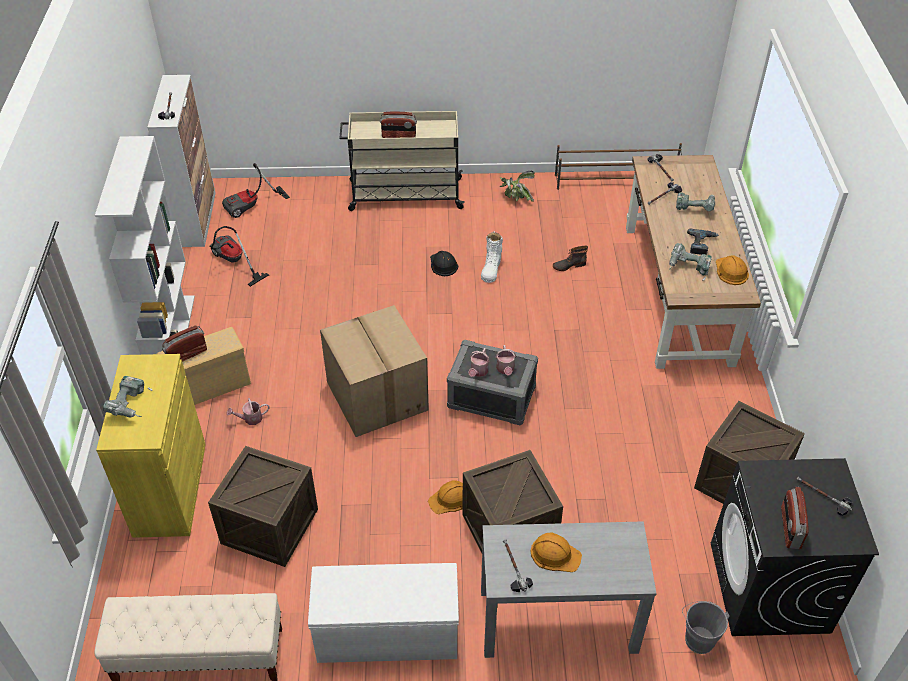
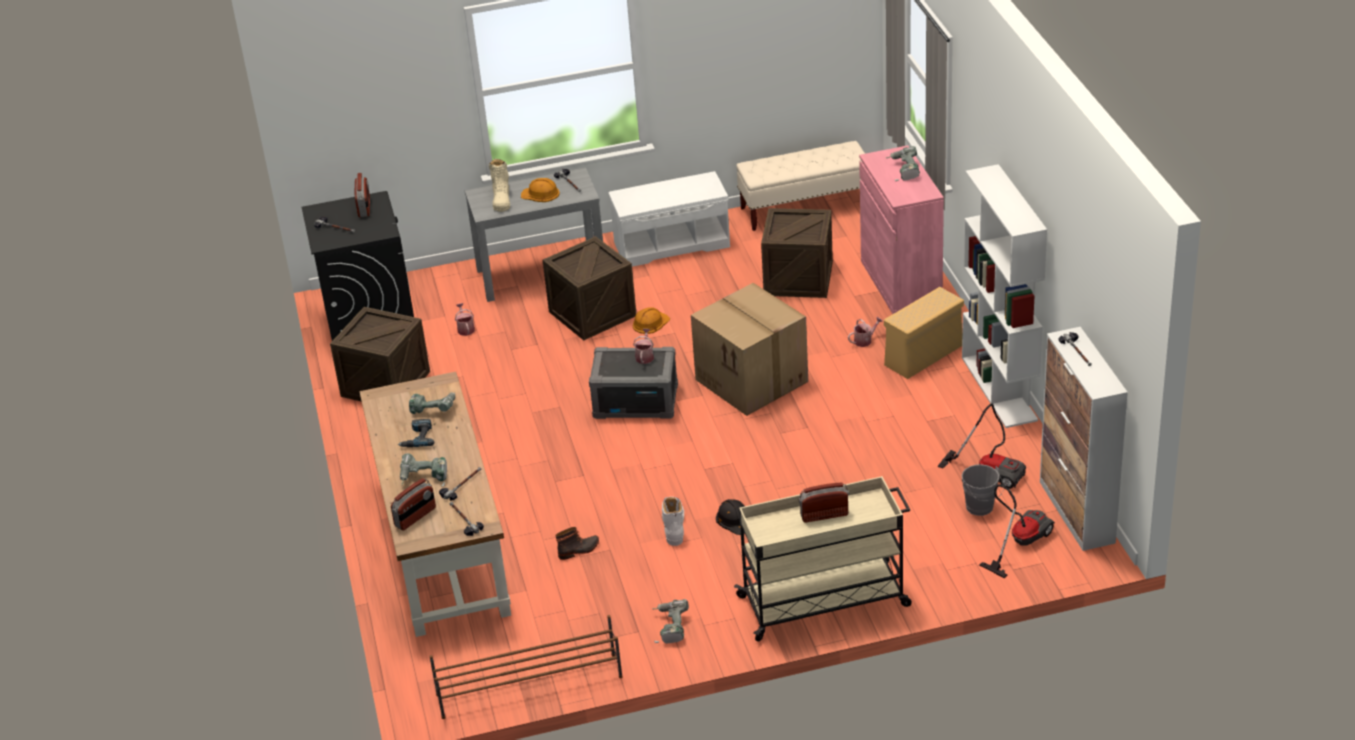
camera: 170 degrees right, 10 degrees down
yellow cabinet [96,354,206,538] -> pink cabinet [859,145,944,314]
radio [162,325,207,362] -> radio moved to [391,478,436,530]
watering can [496,345,516,376] -> watering can moved to [455,303,475,336]
potted plant [499,171,535,202] -> power drill [653,599,689,643]
grey bucket [682,601,729,654] -> grey bucket moved to [962,464,1004,516]
orange hard hat [716,255,749,285] -> none
none -> beige boot [489,159,510,212]

